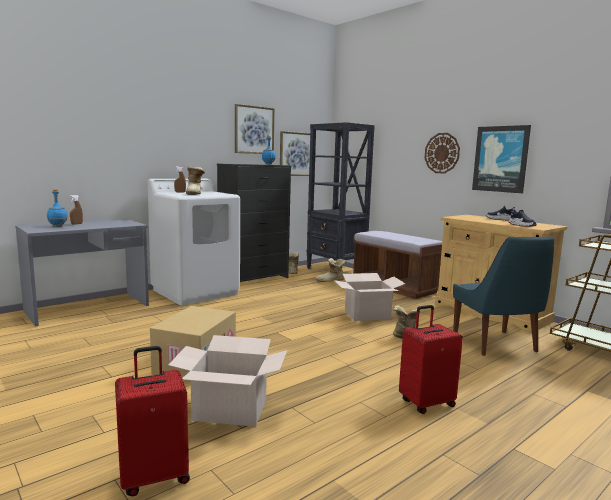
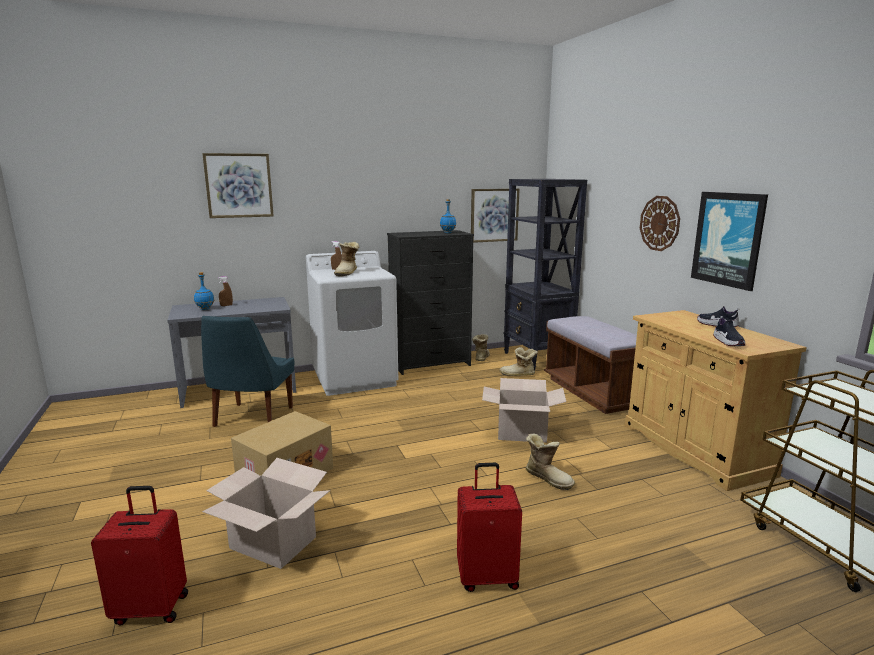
camera: 20 degrees right, 5 degrees up
picture [235,104,275,154] -> picture moved to [202,153,274,218]
blue chair [453,237,555,356] -> blue chair moved to [201,316,294,427]

